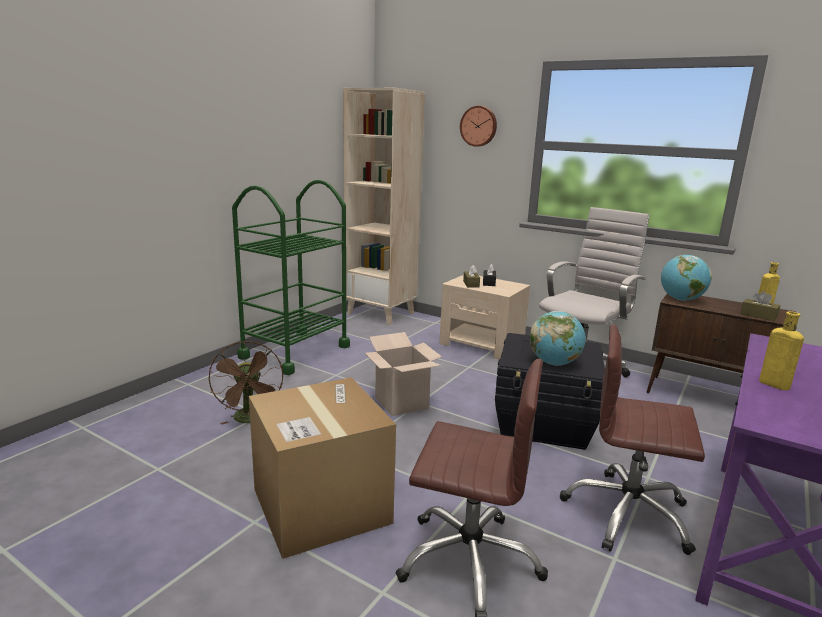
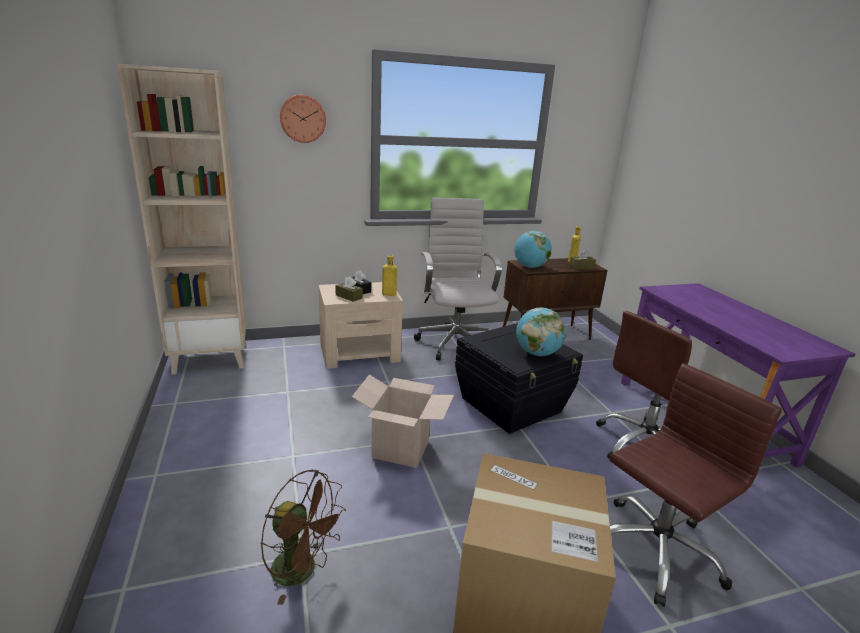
camera: 50 degrees left, 5 degrees up
green cart [232,180,350,375] -> none
yellow bottle [759,311,804,390] -> yellow bottle moved to [382,255,397,296]

